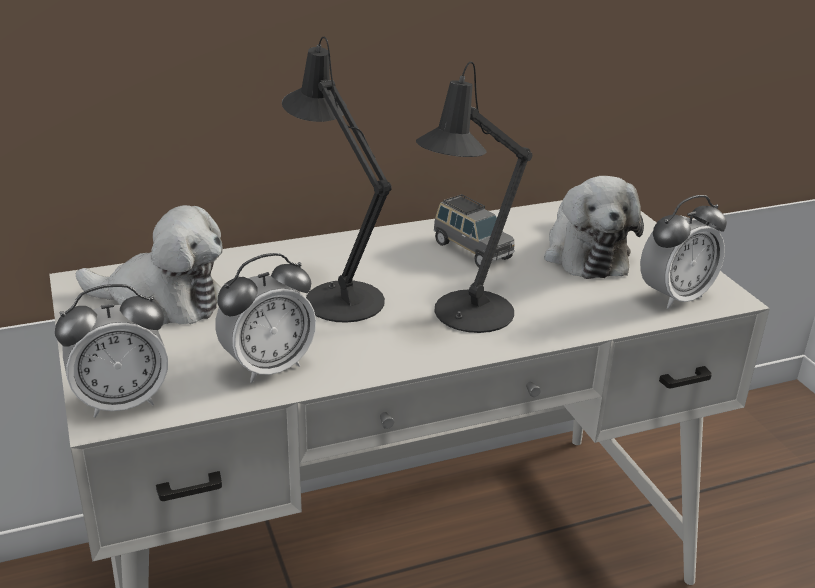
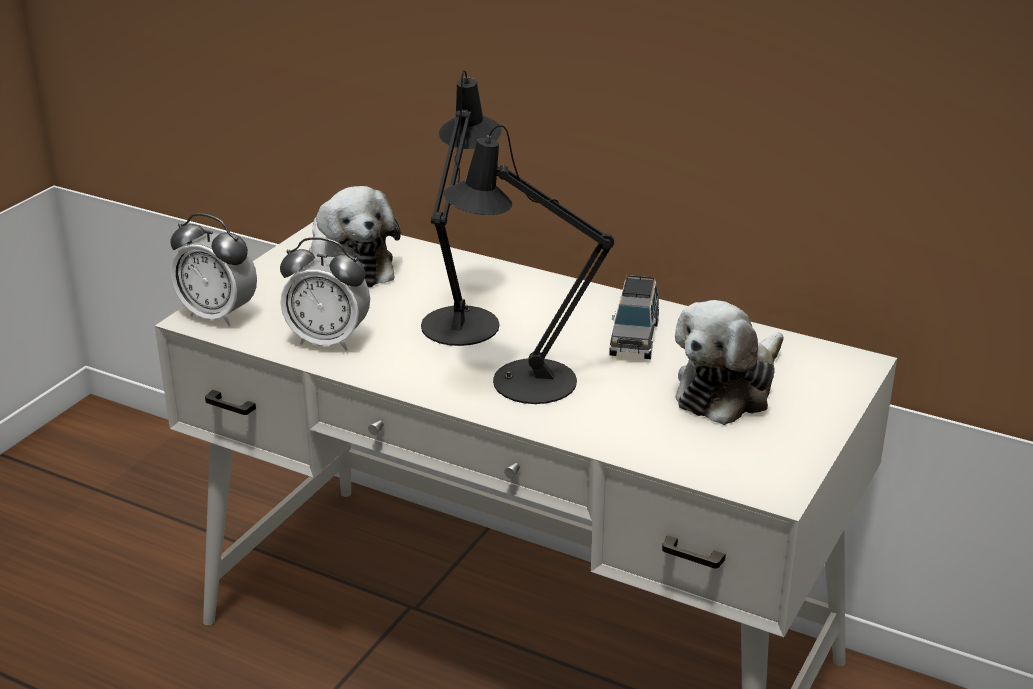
camera: 50 degrees right, 0 degrees up
alarm clock [640,195,727,309] -> none

